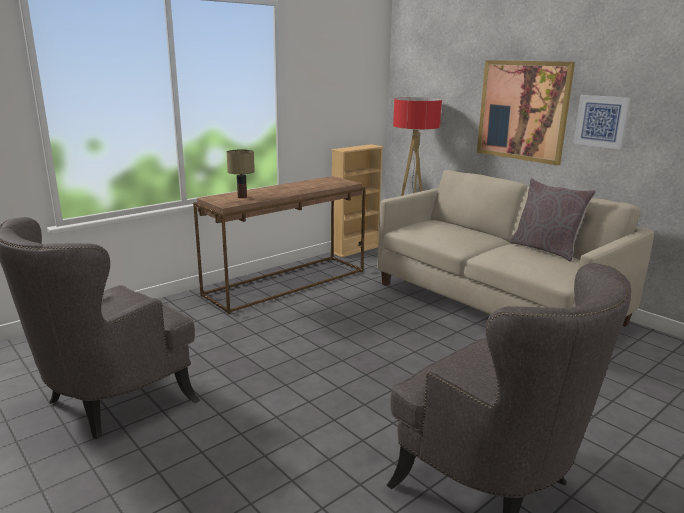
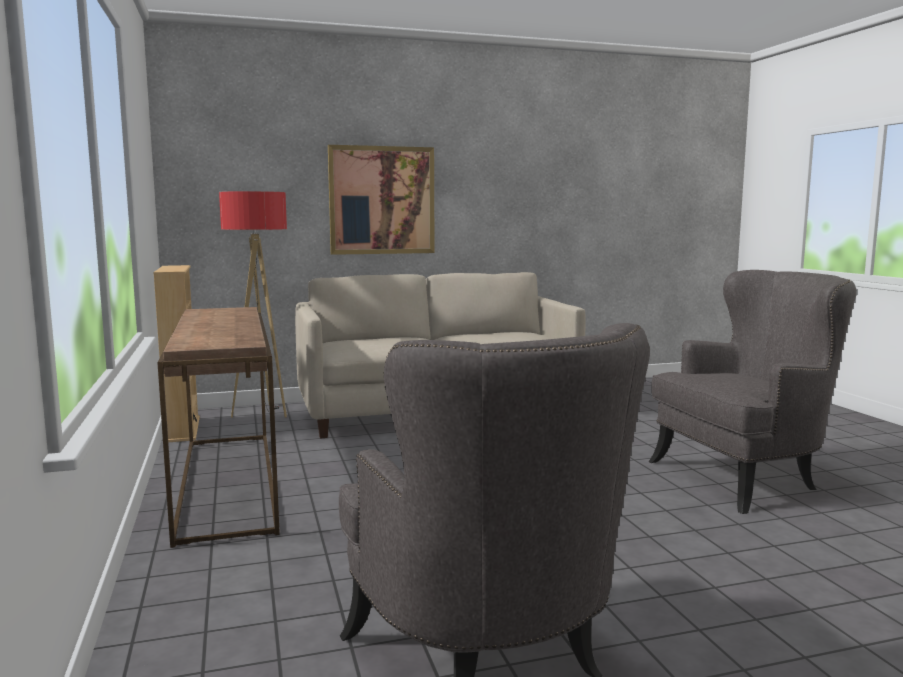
camera: 65 degrees left, 10 degrees down
table lamp [227,149,255,198] -> none
grey pillow [509,178,596,261] -> none
picture [573,95,631,150] -> none

